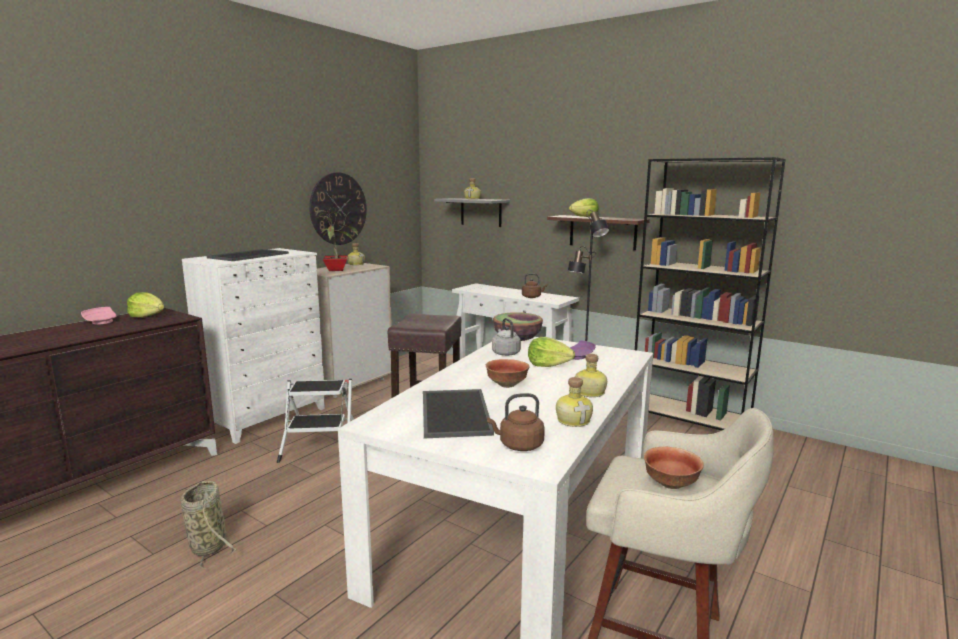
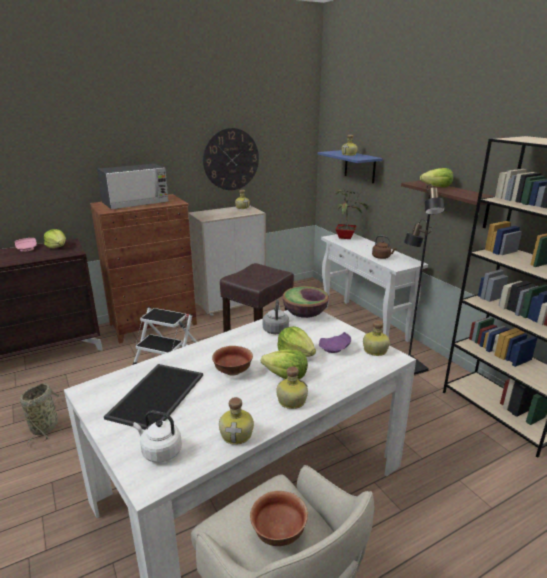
camera: 25 degrees right, 10 degrees up
white dresser [182,248,325,444] -> brown dresser [90,194,197,344]
tray [207,249,289,261] -> microwave [97,163,169,209]
potted plant [316,209,358,271] -> potted plant moved to [334,187,367,239]
grey shelf [434,198,510,227] -> blue shelf [318,150,383,183]
brown kettle [487,393,545,451] -> white kettle [133,411,182,463]
none -> lettuce [261,349,308,379]
none -> bottle [363,321,390,356]

